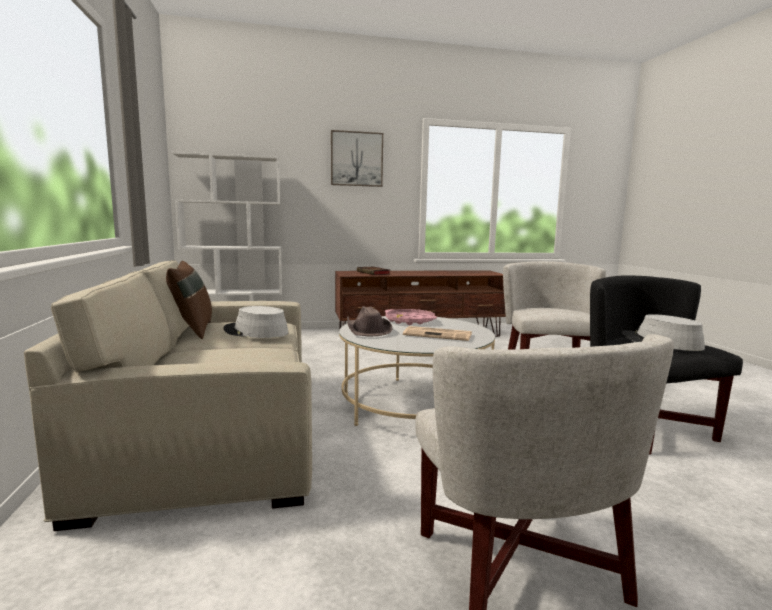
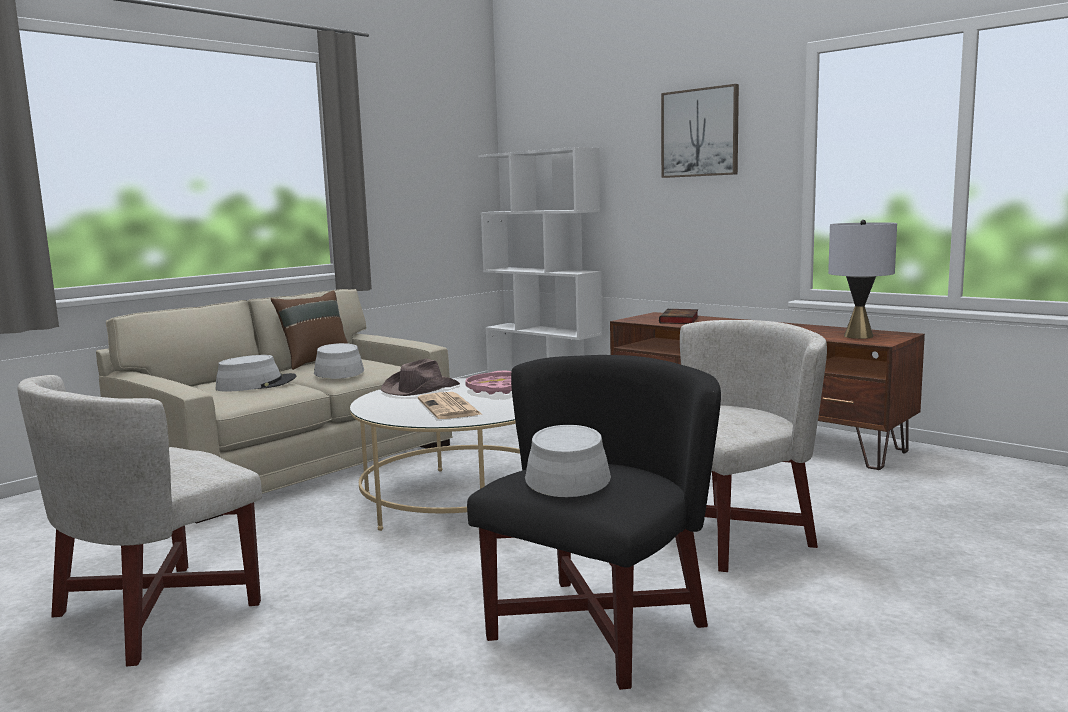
camera: 55 degrees right, 0 degrees up
none -> grey hat [216,355,296,392]
none -> grey table lamp [828,220,897,339]

